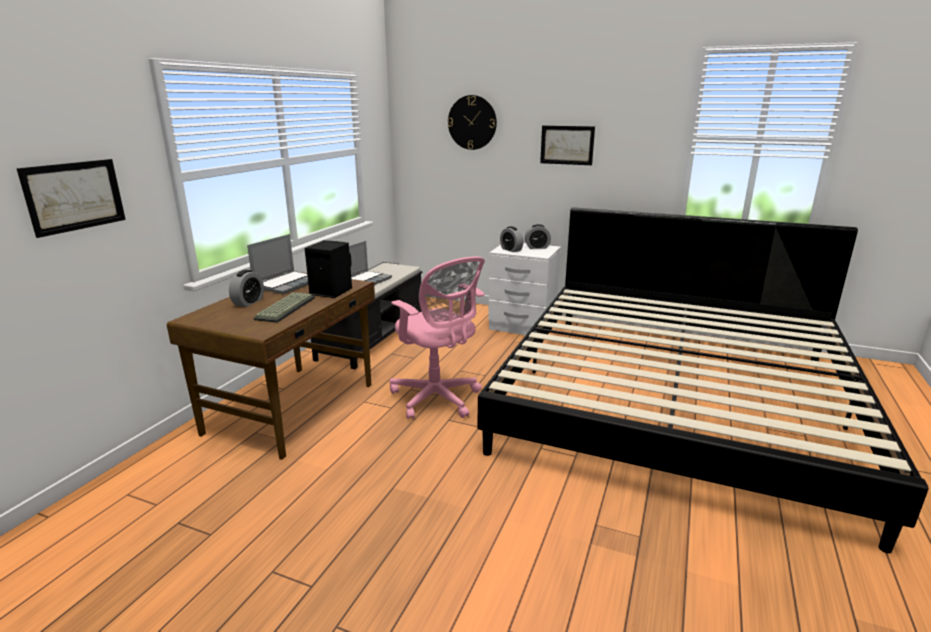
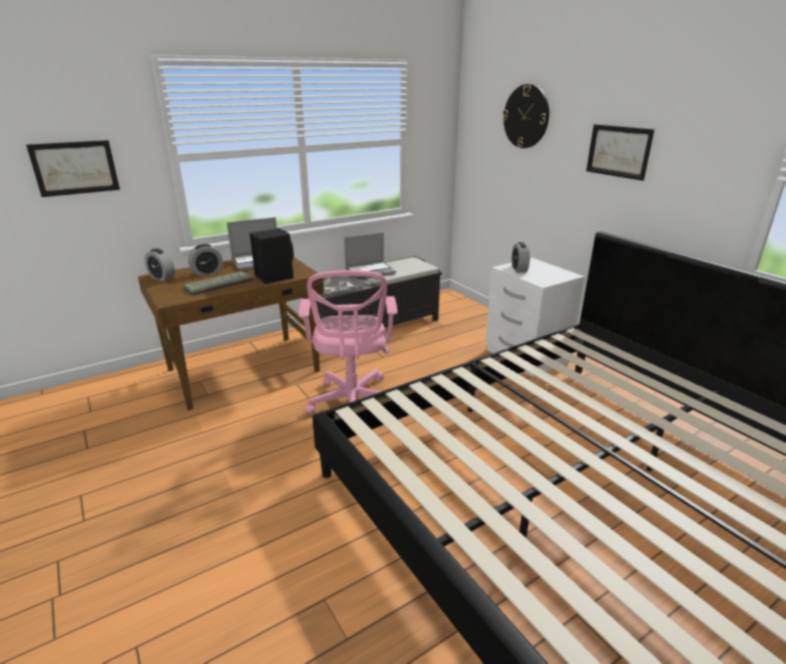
camera: 35 degrees right, 5 degrees up
alarm clock [525,224,551,249] -> alarm clock moved to [145,248,175,281]

